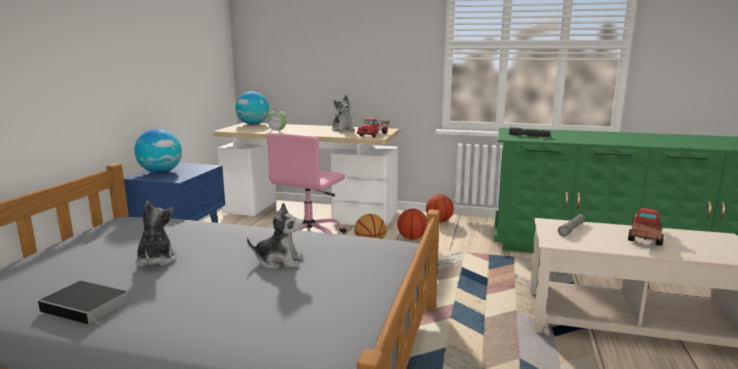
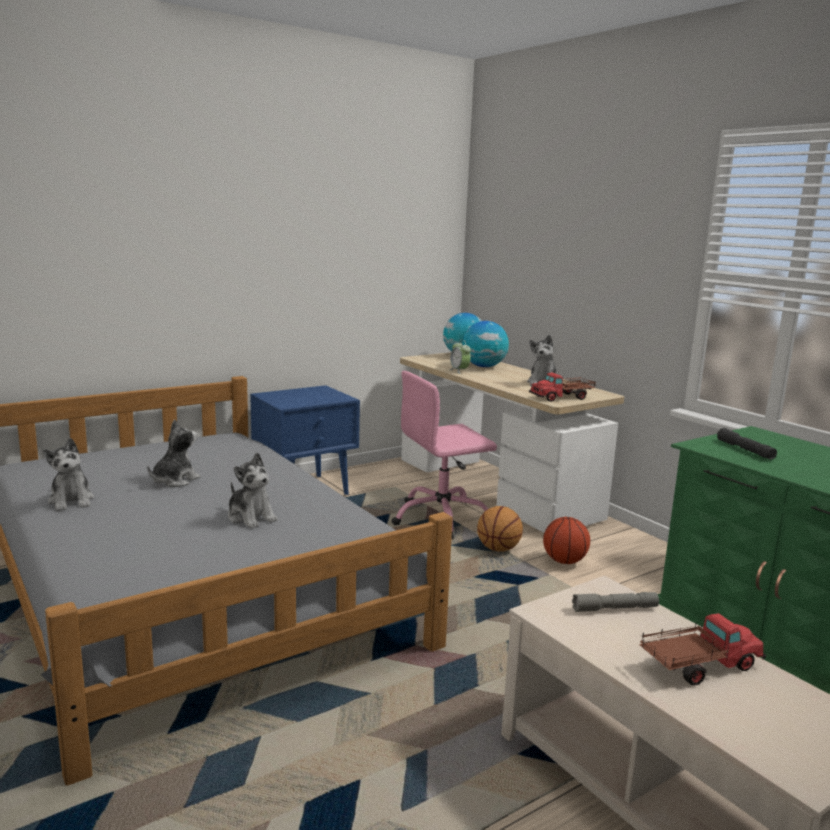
camera: 40 degrees right, 0 degrees up
book [38,281,128,326] -> plush toy [42,438,94,511]
globe [134,129,182,173] -> globe moved to [463,321,509,367]
basketball [426,194,454,222] -> none

